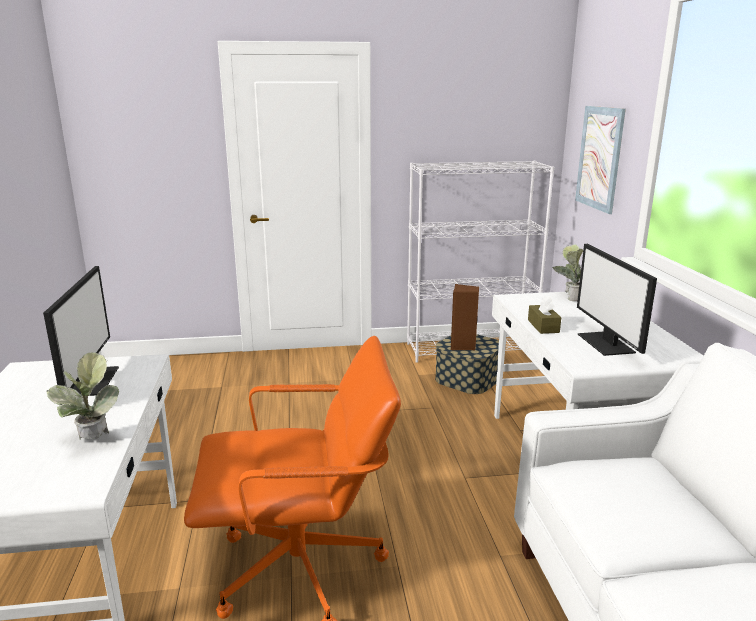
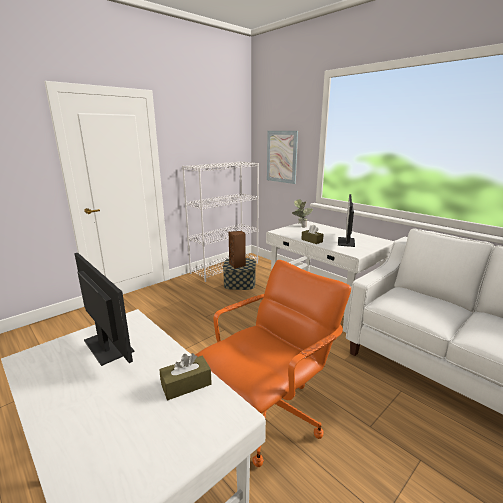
camera: 35 degrees left, 0 degrees up
potted plant [47,352,119,439] -> brown tissue box [159,353,212,400]
monitor [577,244,657,356] -> monitor turned 60 degrees clockwise [338,194,355,247]

